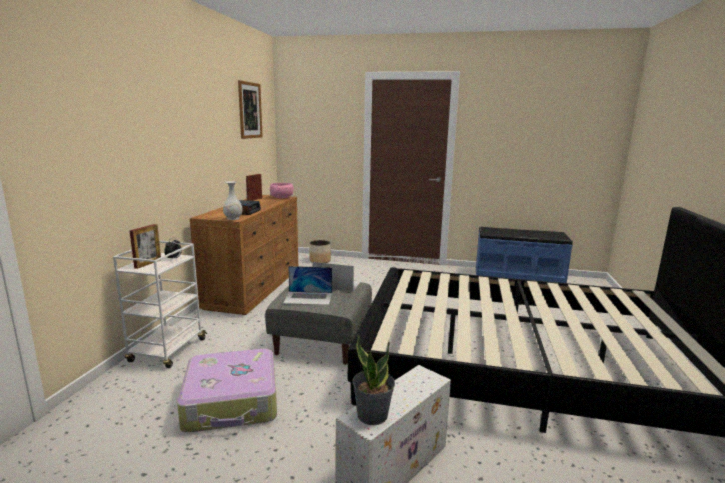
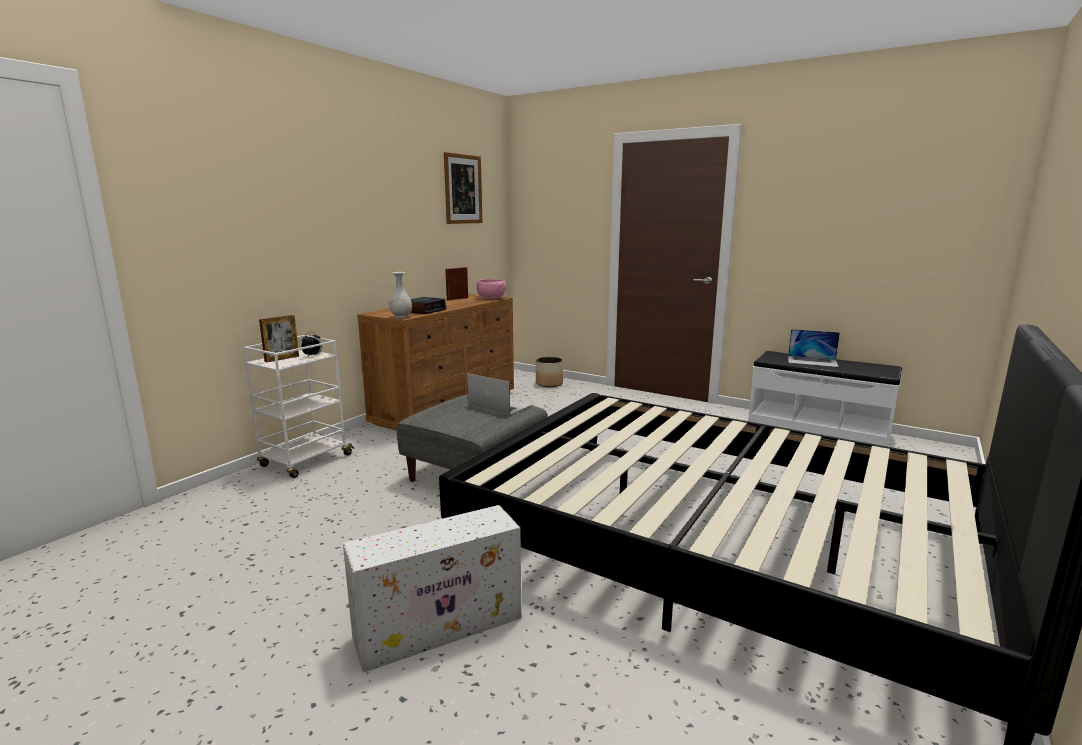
camera: 20 degrees right, 0 degrees up
suitcase [177,349,277,432] -> none
laptop [283,266,332,305] -> laptop moved to [788,329,840,367]
potted plant [352,335,395,425] -> none
blue bench [476,227,573,283] -> white bench [748,351,902,447]

